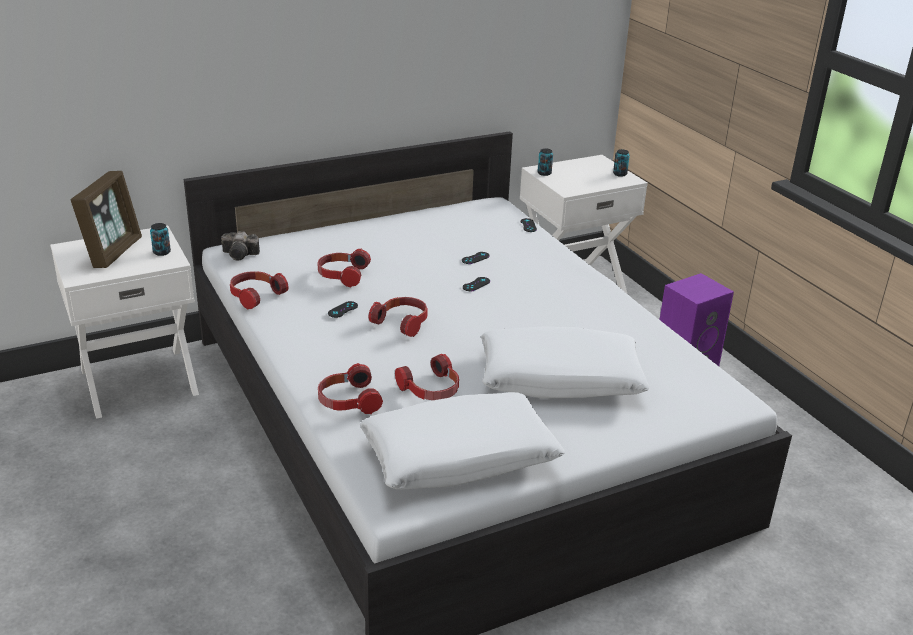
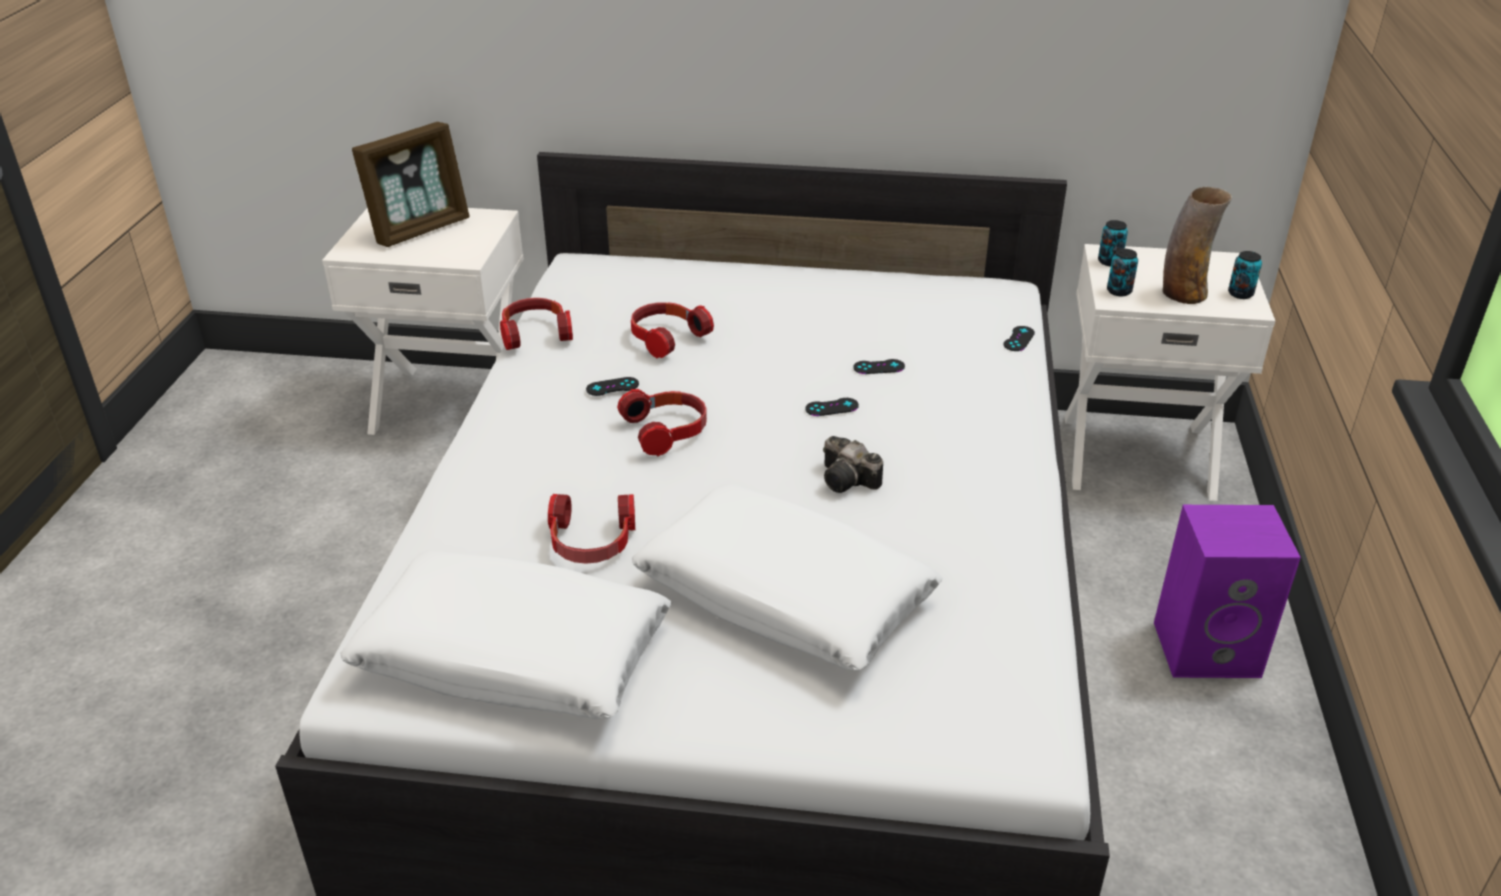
camera: 35 degrees right, 5 degrees up
can [150,223,171,256] -> can moved to [1107,248,1138,296]
camera [221,231,260,261] -> camera moved to [823,436,883,493]
headphones [318,363,383,414] -> none
none -> vase [1163,187,1232,304]

